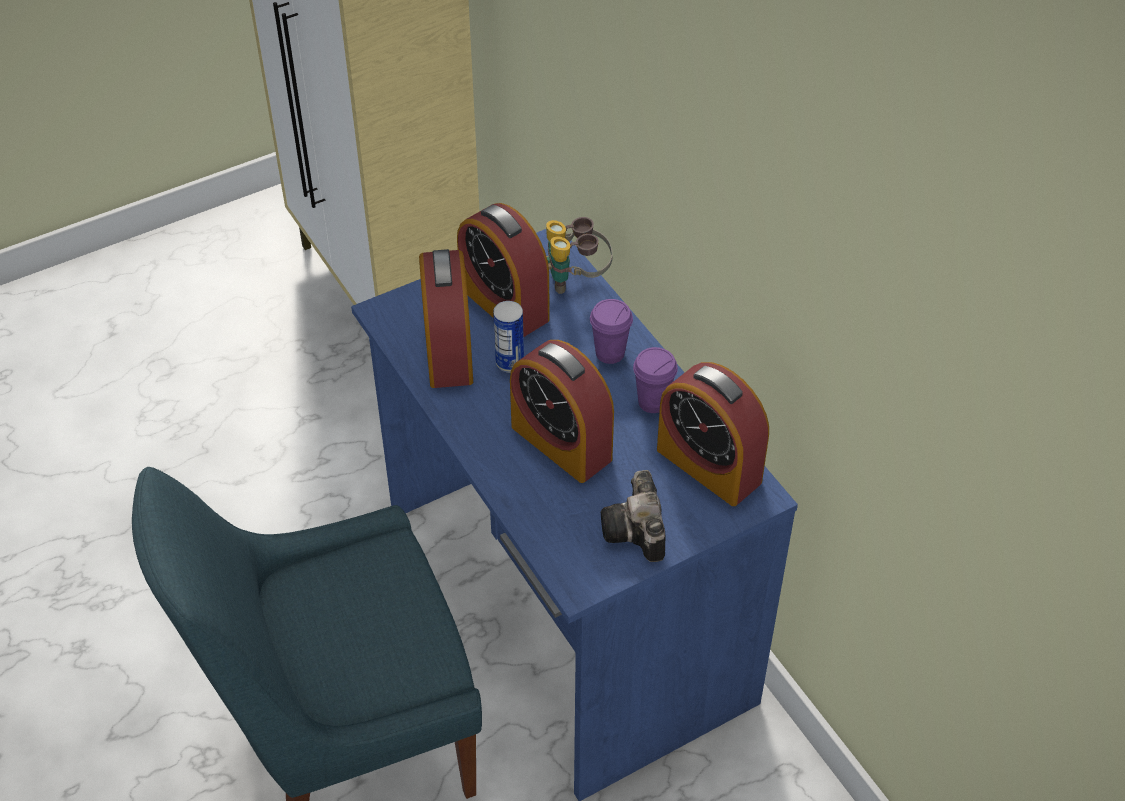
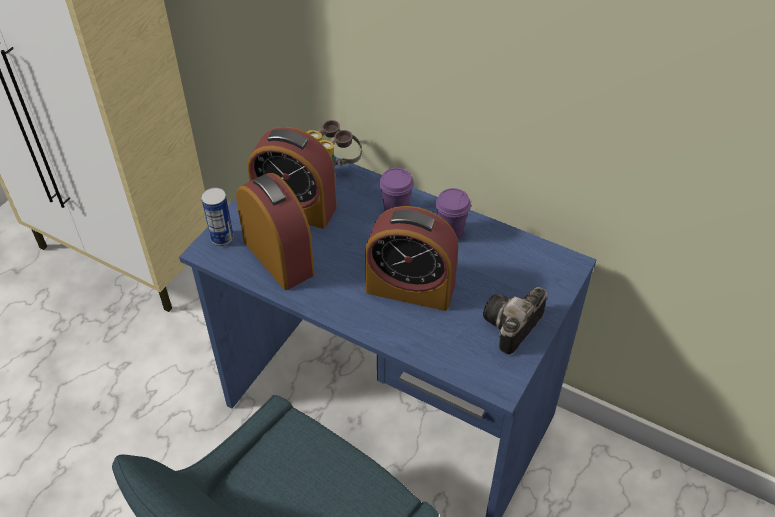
camera: 30 degrees left, 0 degrees up
can [493,301,524,373] -> can moved to [201,188,234,246]
camera [601,470,666,562] -> camera turned 75 degrees clockwise [483,287,547,355]
alarm clock [657,362,769,506] -> none

